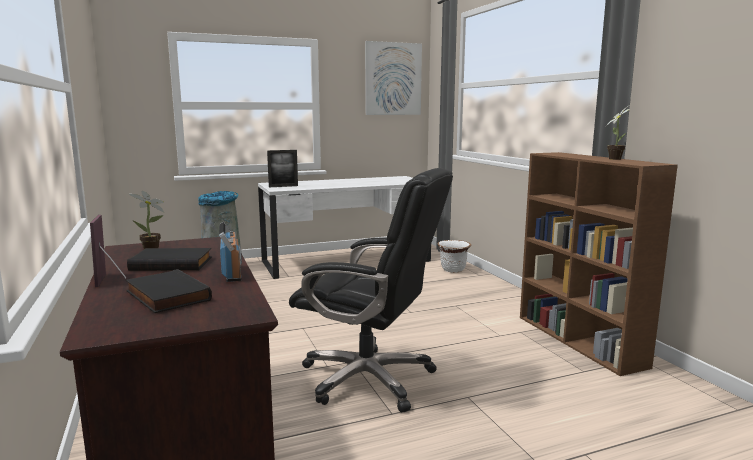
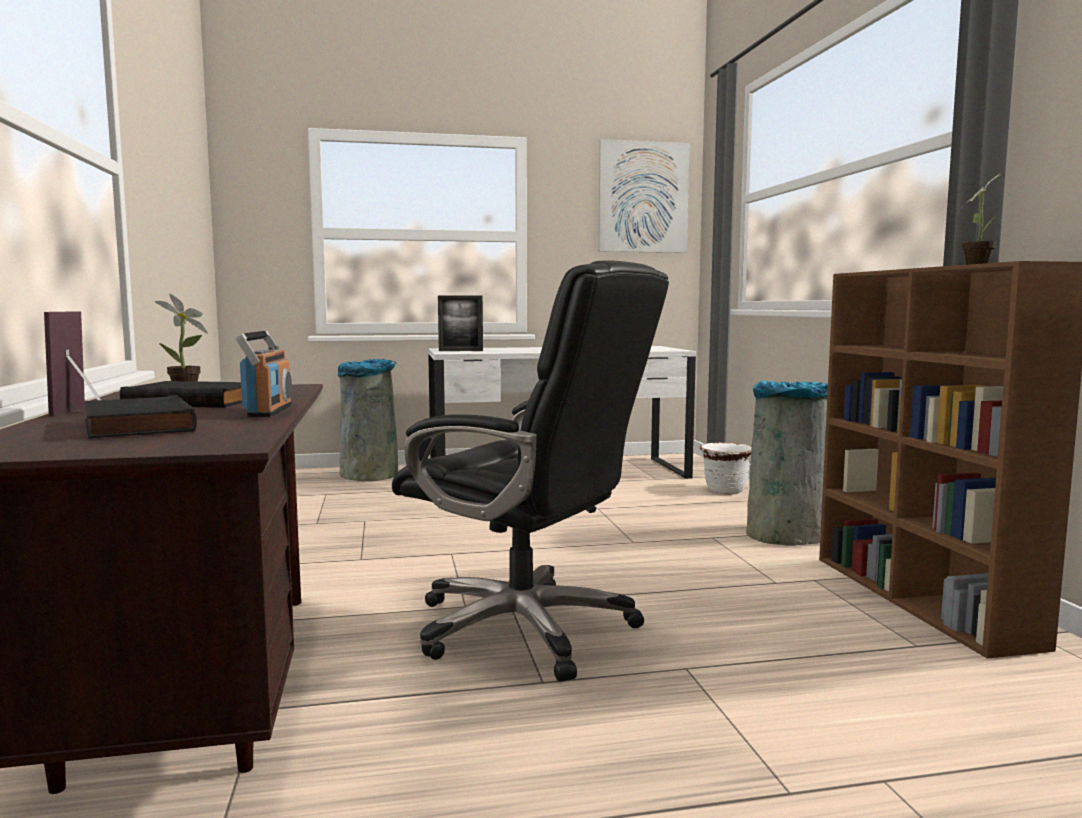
camera: 10 degrees right, 5 degrees down
none -> grey trash can [746,381,828,546]

